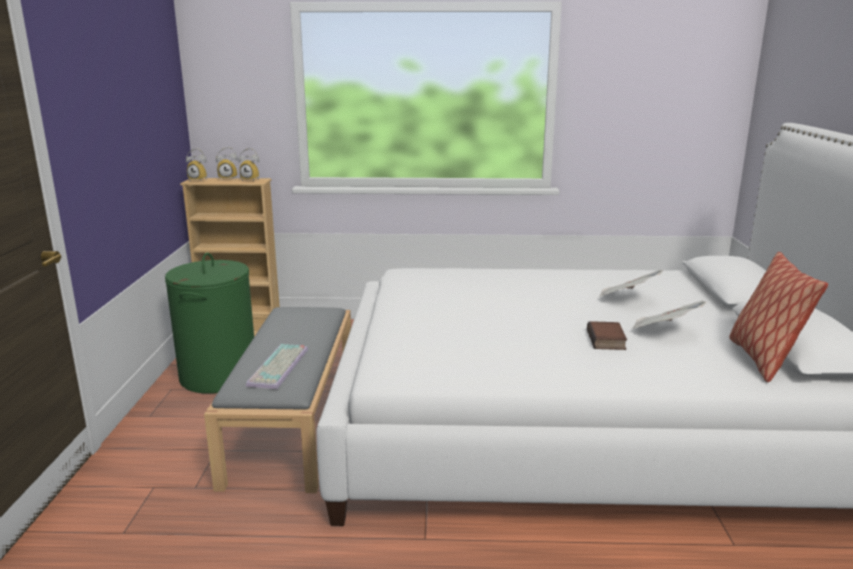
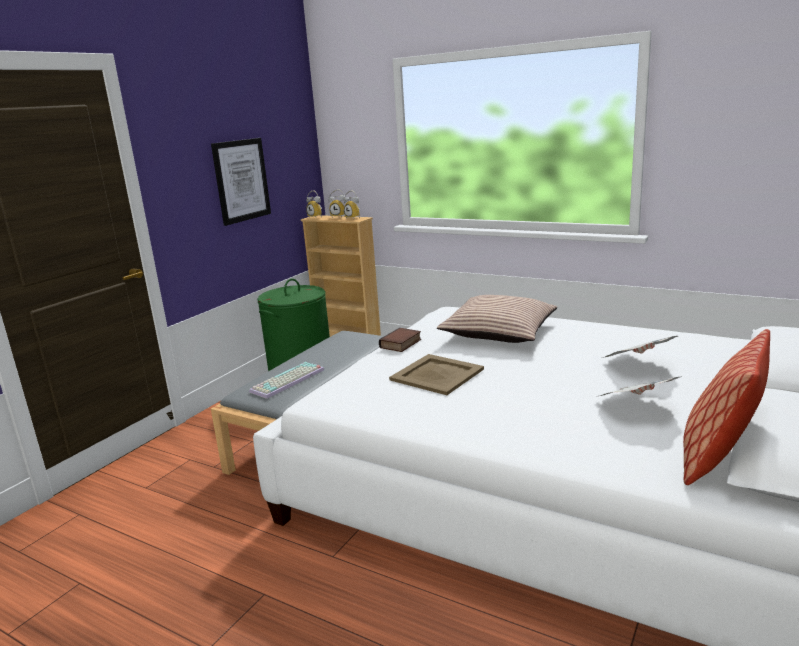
camera: 30 degrees right, 0 degrees up
book [587,321,627,350] -> book moved to [379,328,421,352]
none -> picture [211,138,271,226]
none -> beige tray [389,354,484,395]
none -> pillow [437,295,557,343]

